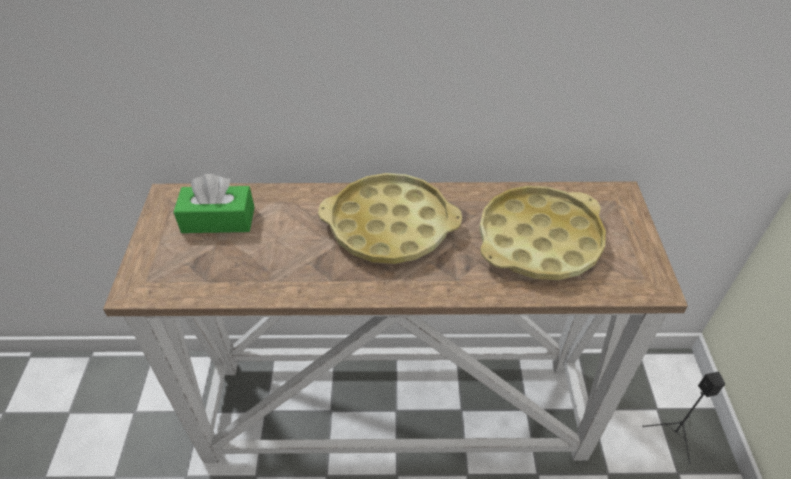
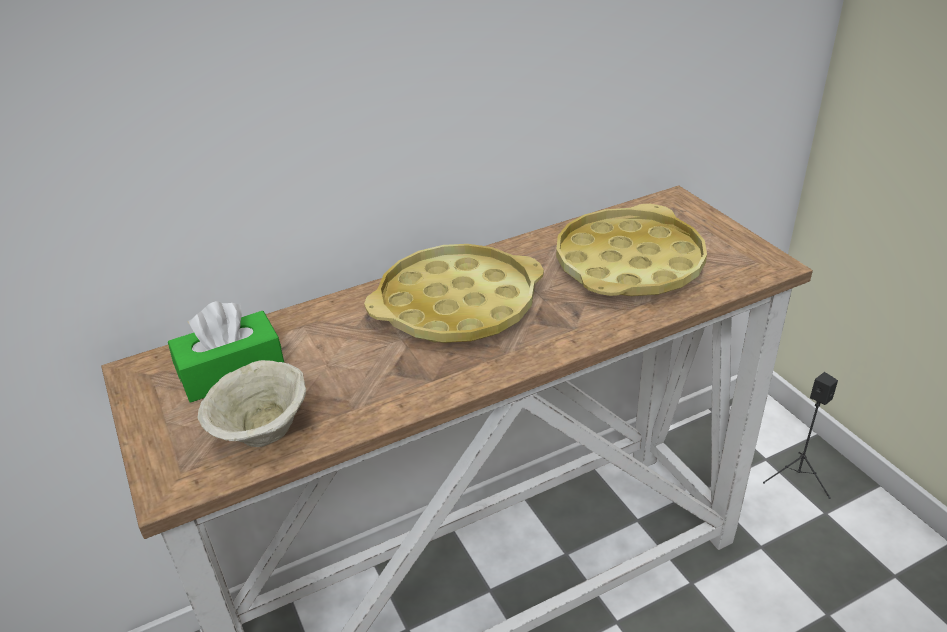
camera: 25 degrees left, 10 degrees down
none -> beige bowl [197,360,306,447]

